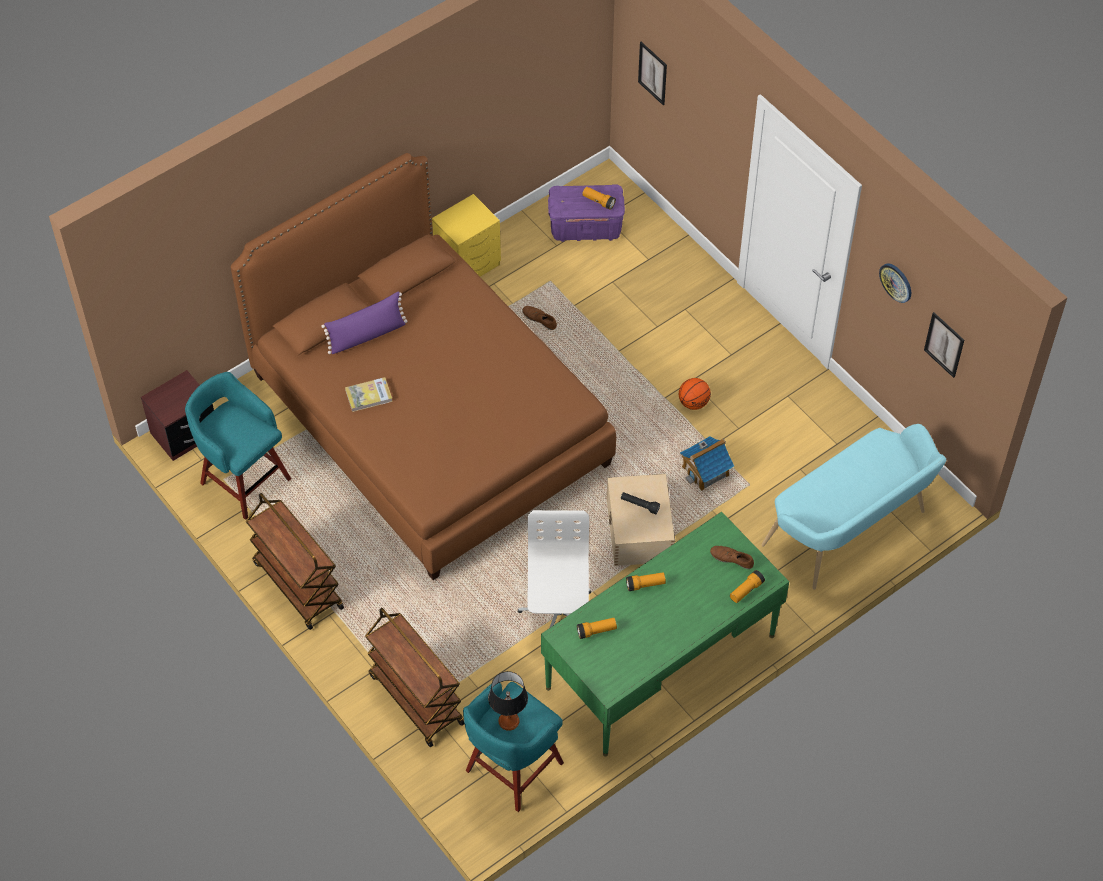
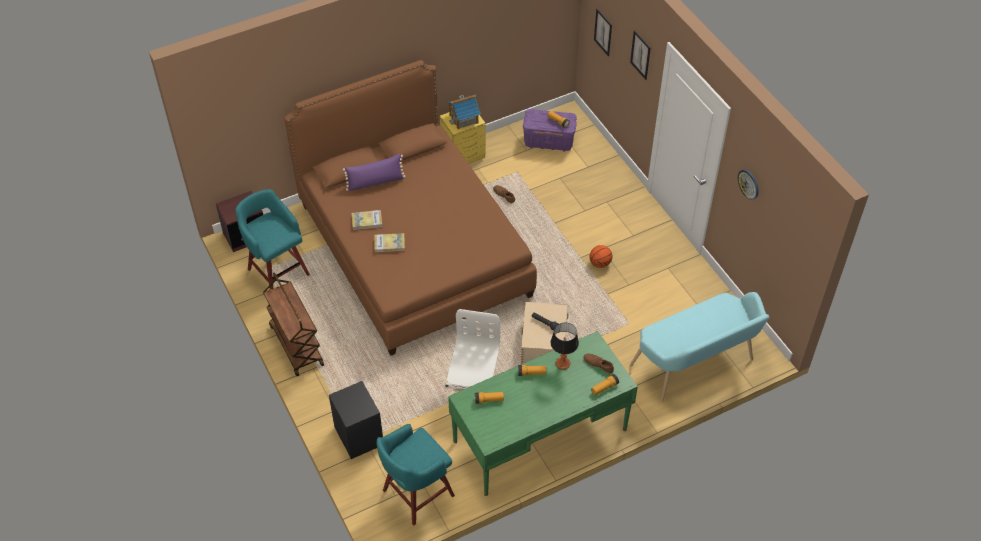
camera: 10 degrees right, 5 degrees down
brown cart [365,608,465,747] -> black nightstand [329,381,383,459]
table lamp [488,671,528,731] -> table lamp moved to [551,323,579,370]
toy house [680,436,734,491] -> toy house moved to [447,95,481,129]
picture [924,312,964,378] -> picture moved to [630,30,651,80]
none -> book [374,233,405,252]

